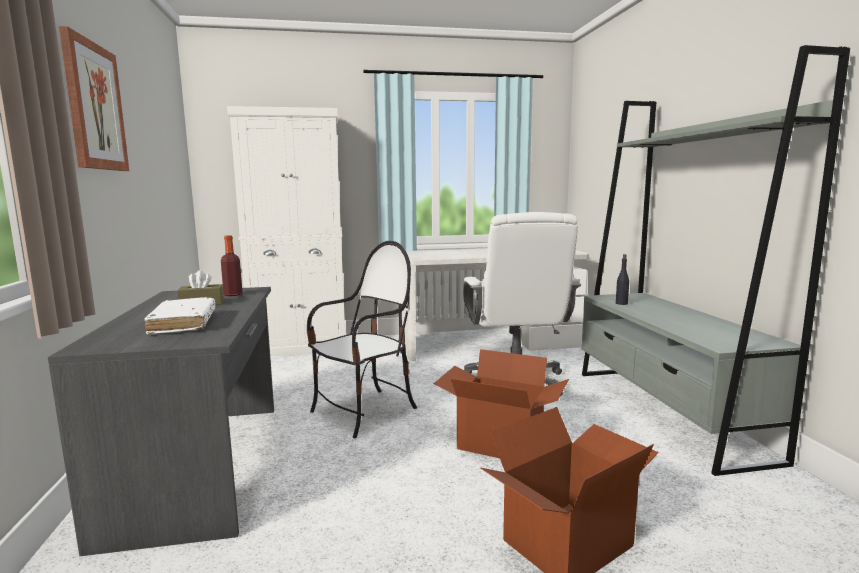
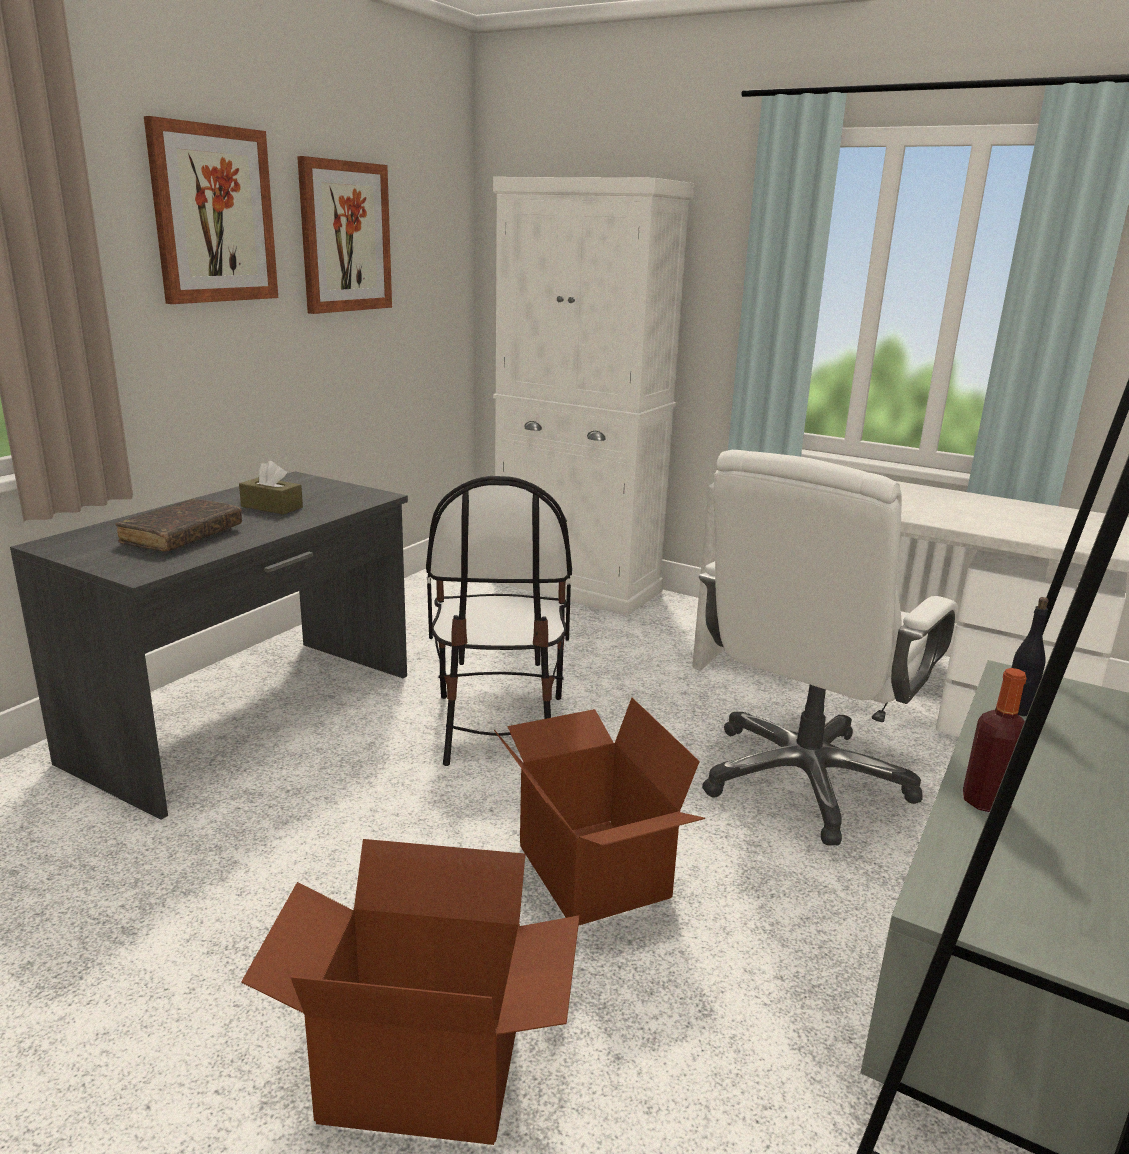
camera: 40 degrees right, 10 degrees up
white book [144,297,215,334] -> brown book [115,499,242,551]
bottle [221,235,243,296] -> bottle moved to [963,668,1027,812]
chair [307,241,417,438] -> chair turned 90 degrees clockwise [426,476,572,766]
none -> picture [297,156,392,314]

